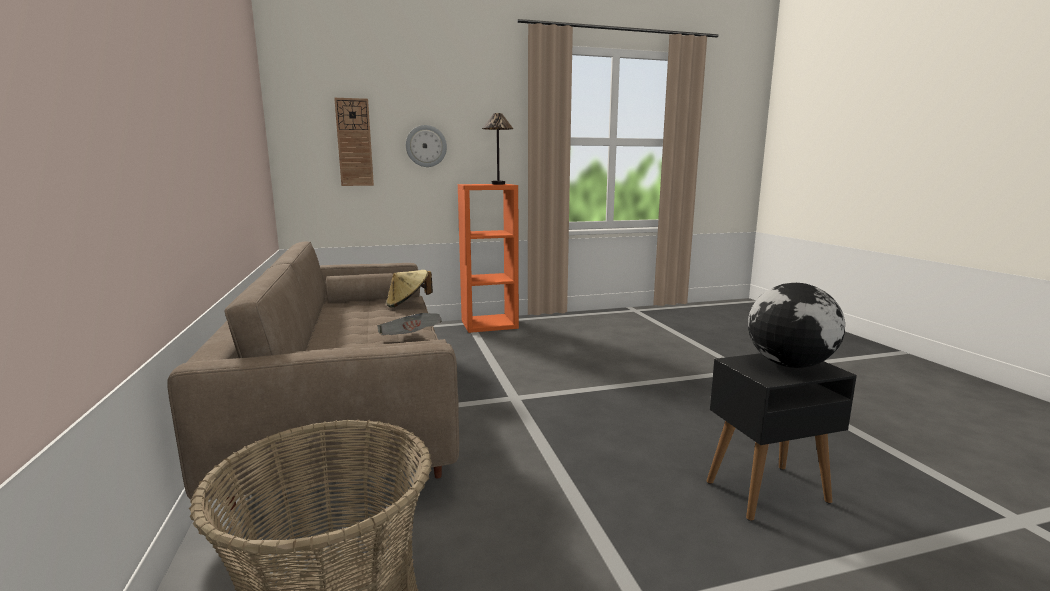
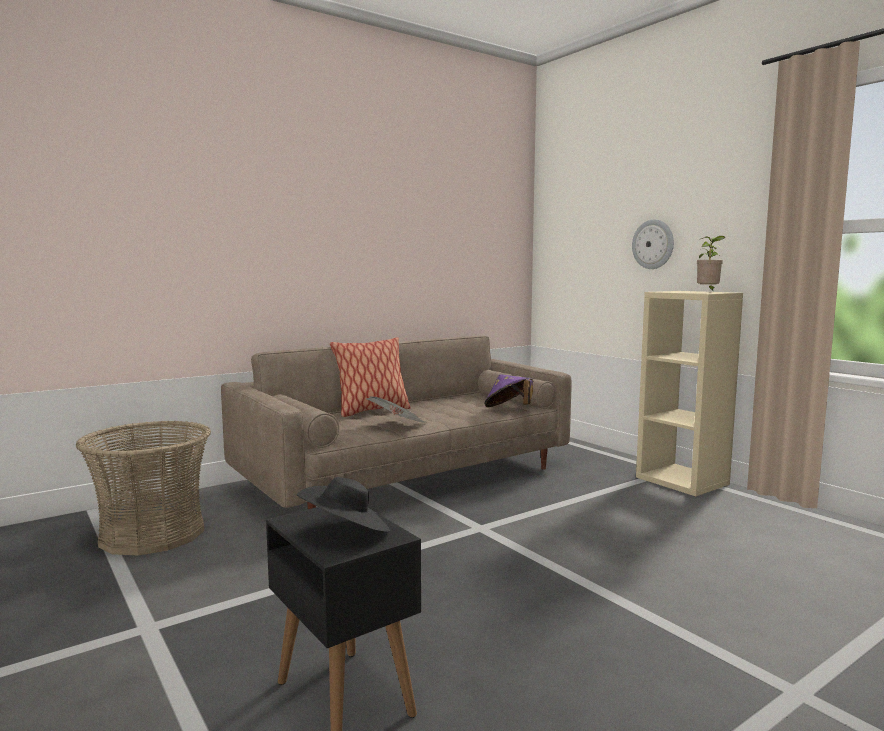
camera: 70 degrees right, 5 degrees down
wall clock [334,98,374,186] -> none
beige hat [386,270,433,308] -> purple hat [485,374,533,407]
orange bookcase [458,184,519,333] -> beige bookcase [636,291,743,496]
table lamp [482,113,513,184] -> potted plant [697,236,725,292]
globe [748,283,845,368] -> black hat [297,477,390,532]
none -> pillow [330,337,410,417]

